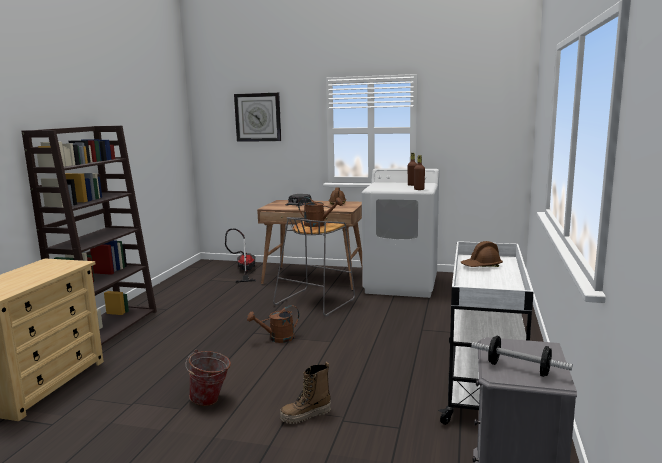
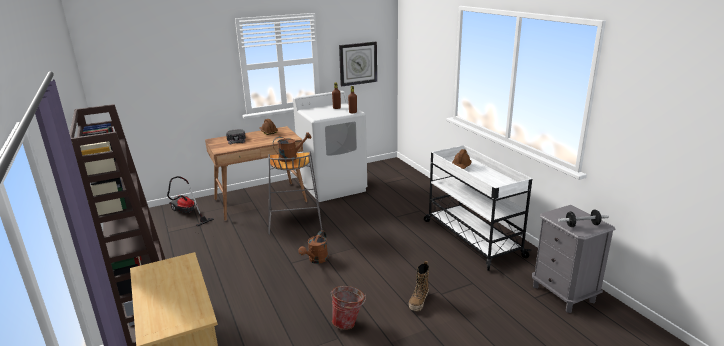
camera: 40 degrees left, 10 degrees up
wall clock [234,93,281,142] -> wall clock moved to [339,42,377,86]

